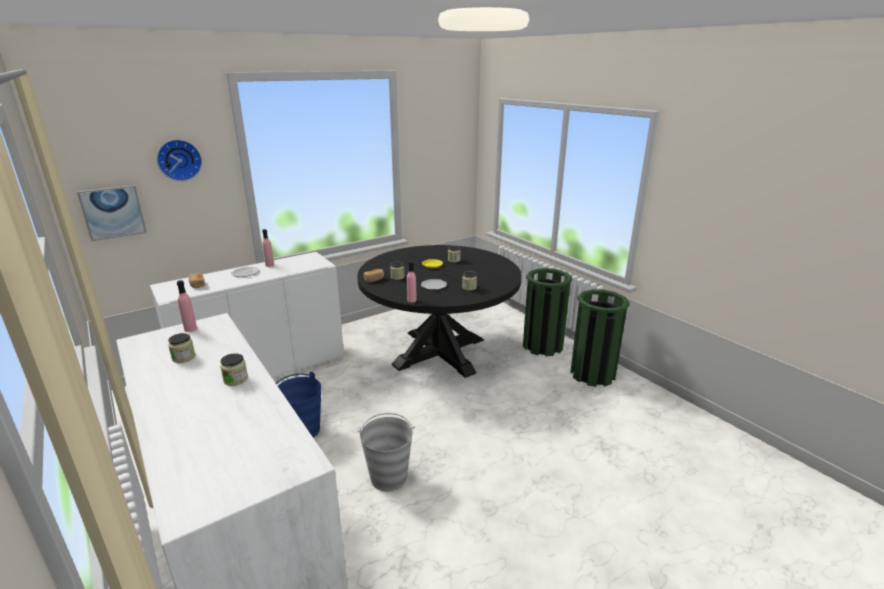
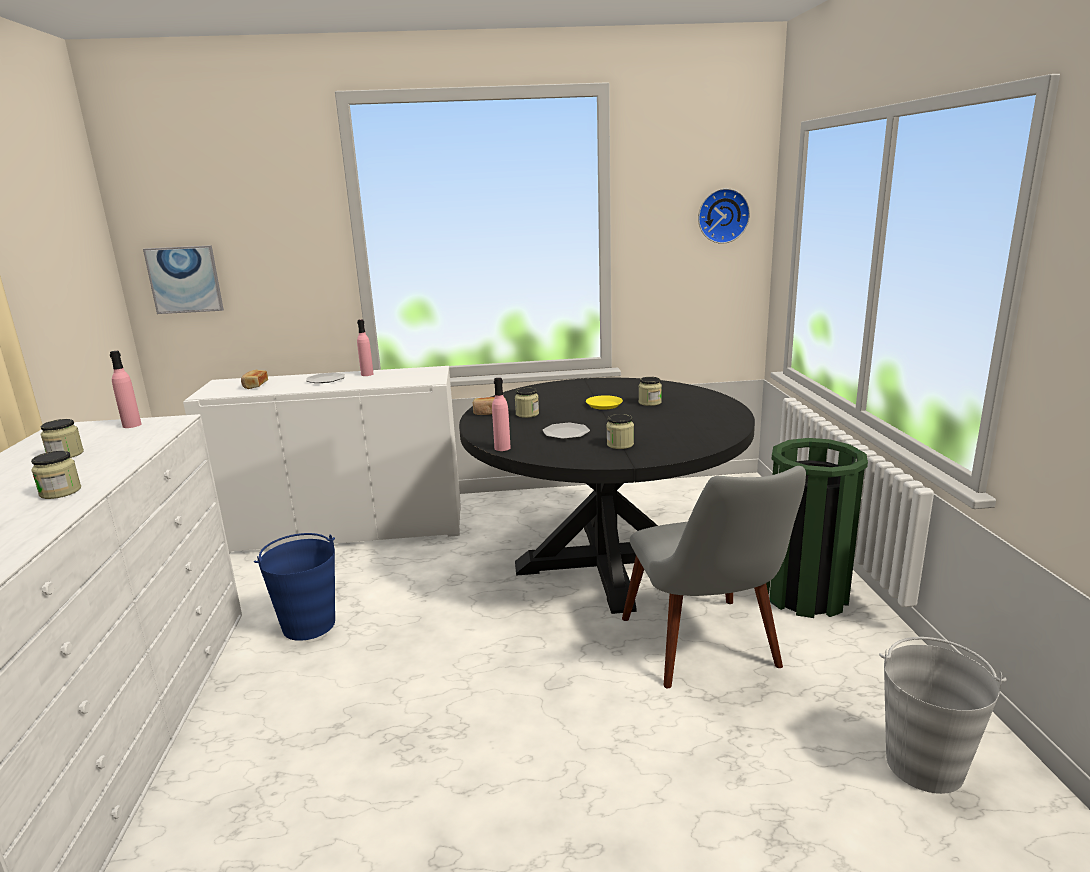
camera: 30 degrees right, 5 degrees down
wall clock [157,139,202,181] -> wall clock moved to [698,188,750,244]
grey bucket [357,413,415,491] -> grey bucket moved to [879,637,1007,794]
green trash can [570,289,630,387] -> none
none -> grey chair [622,466,806,688]

